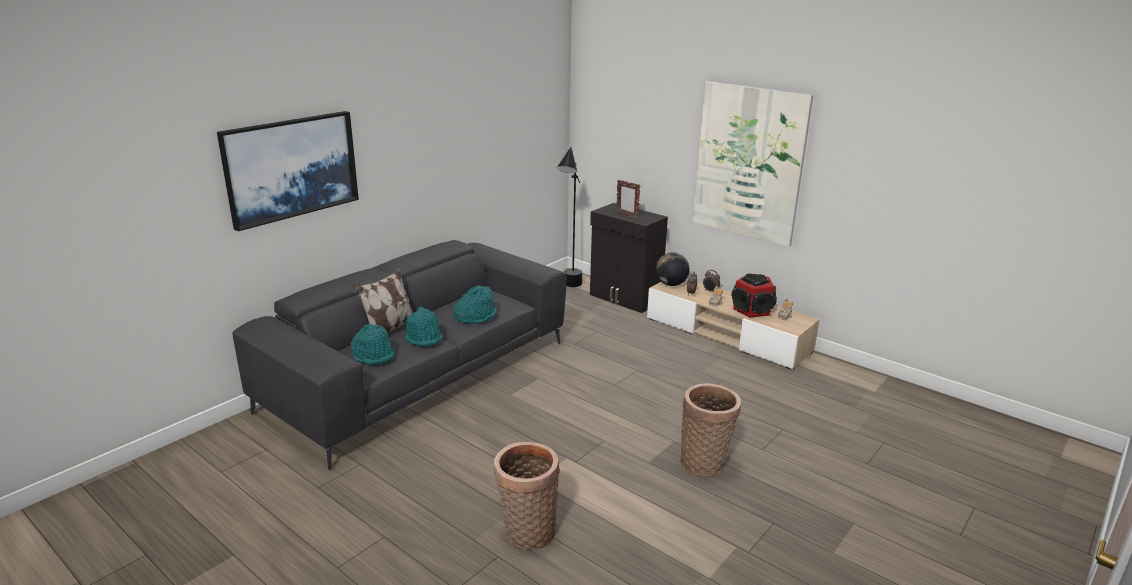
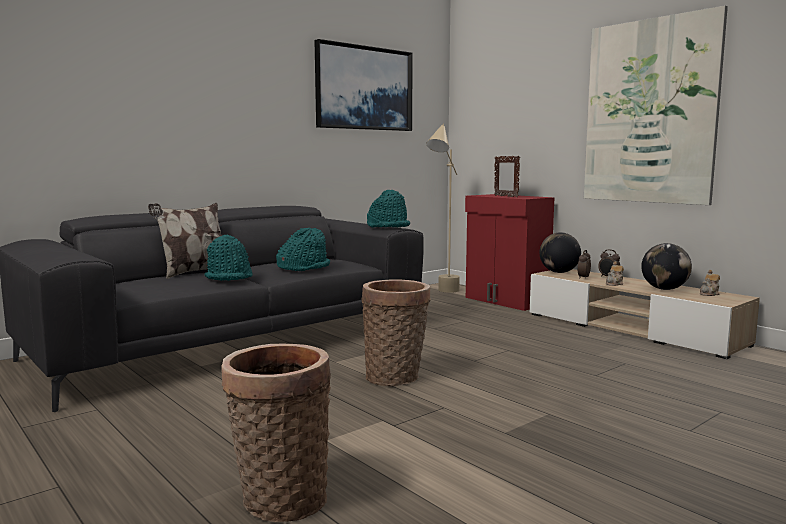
camera: 10 degrees right, 15 degrees down
picture [217,111,359,231] -> picture moved to [314,39,413,131]
turquoise hat [351,323,395,365] -> turquoise hat moved to [367,190,410,228]
black floor lamp [557,147,582,287] -> beige floor lamp [426,123,460,293]
black cabinet [590,203,668,313] -> red cabinet [465,194,554,311]
basket [680,383,741,477] -> basket moved to [361,279,431,386]
speaker [731,273,777,318] -> globe [641,243,692,290]

